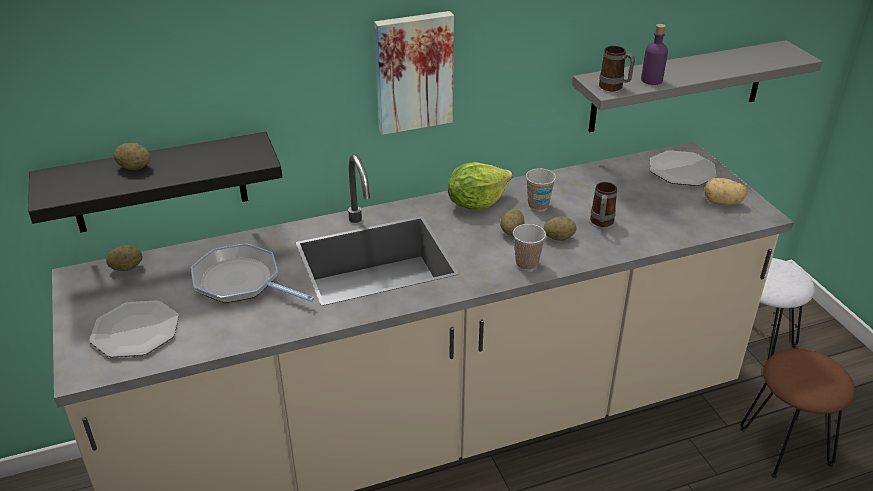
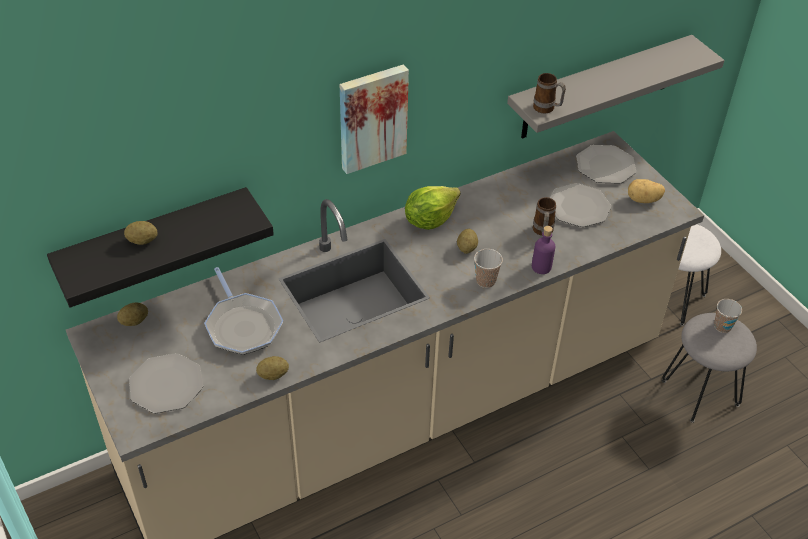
camera: 10 degrees left, 10 degrees up
frying pan [191,243,315,303] -> frying pan turned 135 degrees counterclockwise [204,267,283,355]
cup [526,168,556,211] -> cup moved to [714,299,742,333]
potato [544,216,577,241] -> potato moved to [256,356,289,380]
purple bottle [641,24,668,85] -> purple bottle moved to [532,226,555,274]
brown stool [740,349,855,478] -> grey stool [662,313,757,423]
none -> plate [550,183,611,227]

